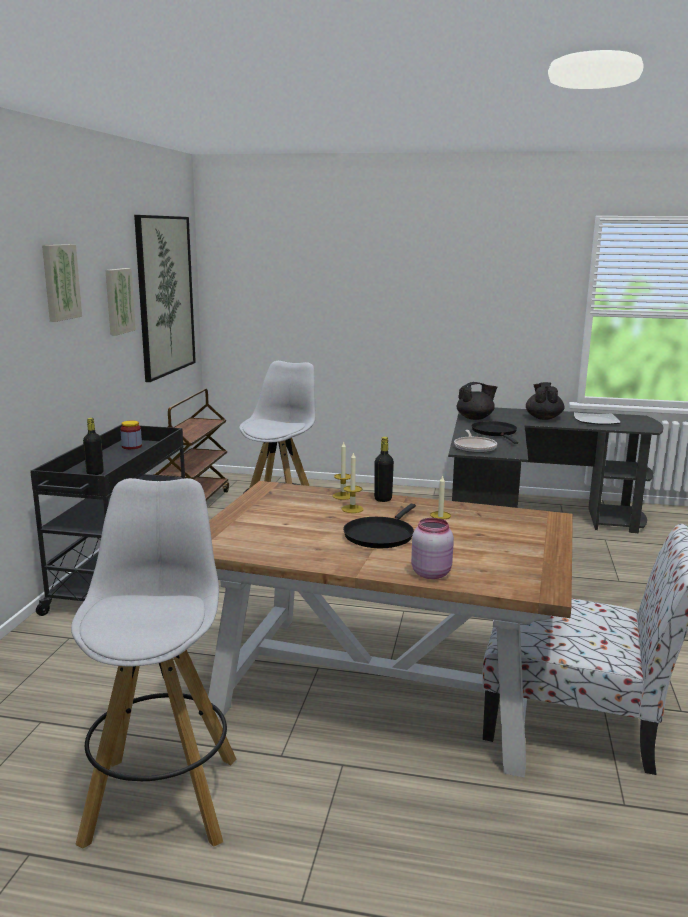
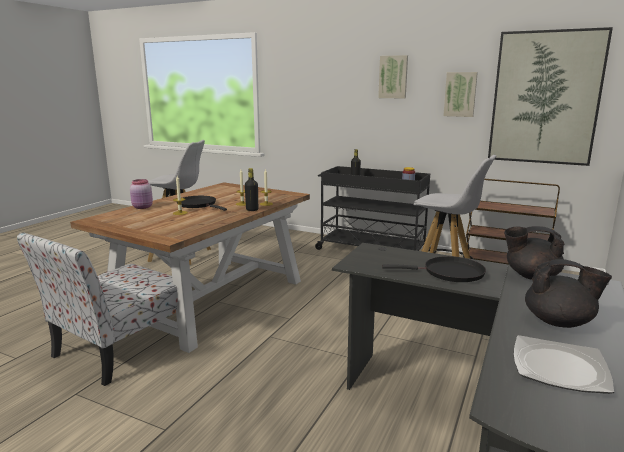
camera: 105 degrees right, 0 degrees up
frying pan [454,430,497,453] -> none
black teapot [457,382,497,420] -> black teapot turned 105 degrees clockwise [504,226,565,280]

